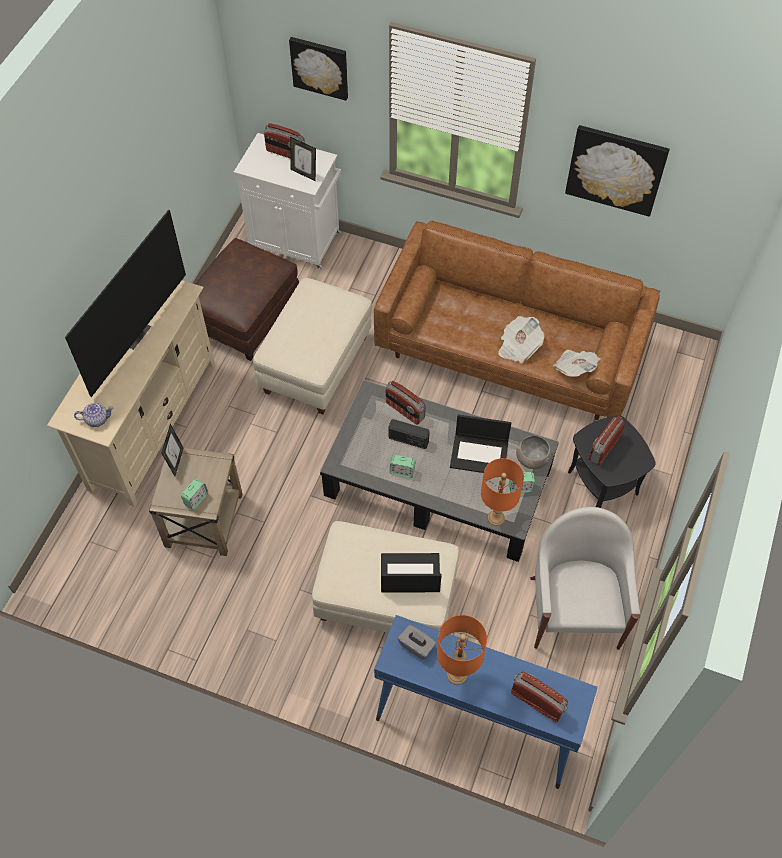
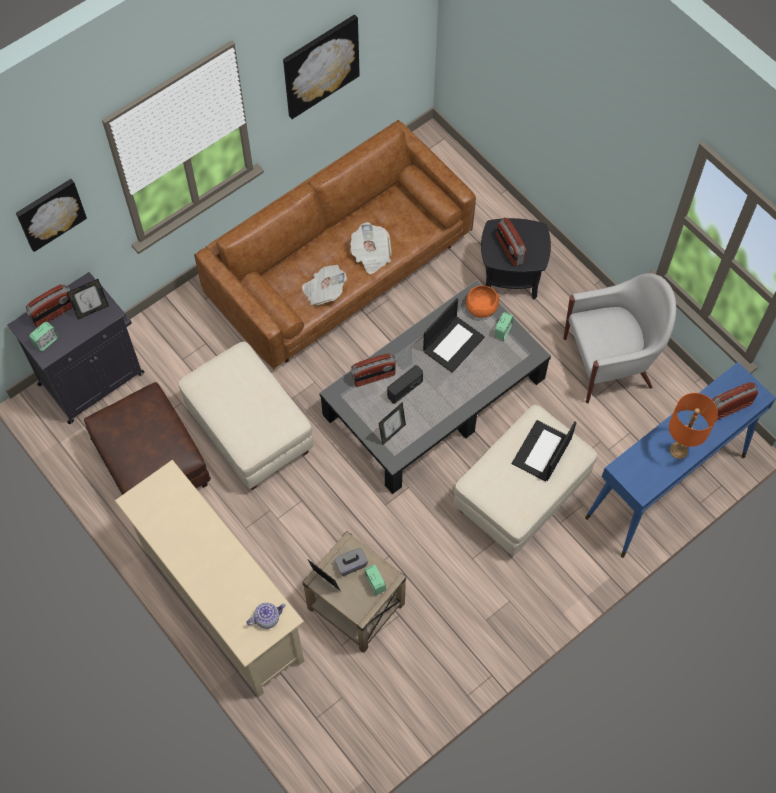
camera: 60 degrees left, 5 degrees up
television [65,210,186,397] -> none
teapot [74,403,114,427] -> teapot turned 45 degrees clockwise [247,603,286,629]
white cabinet [234,133,341,270] -> black cabinet [7,272,144,424]
alarm clock [390,455,415,478] -> alarm clock moved to [29,322,58,351]
grey tissue box [398,625,436,660] -> grey tissue box moved to [334,548,368,576]
orange table lamp [481,458,524,526] -> none
grey bowl [516,435,552,469] -> orange bowl [466,285,499,318]
white armchair [530,507,640,650] -> white armchair turned 135 degrees clockwise [563,273,676,403]
newspaper [553,350,601,377] -> newspaper moved to [302,265,347,306]
none -> picture frame [378,402,406,445]

